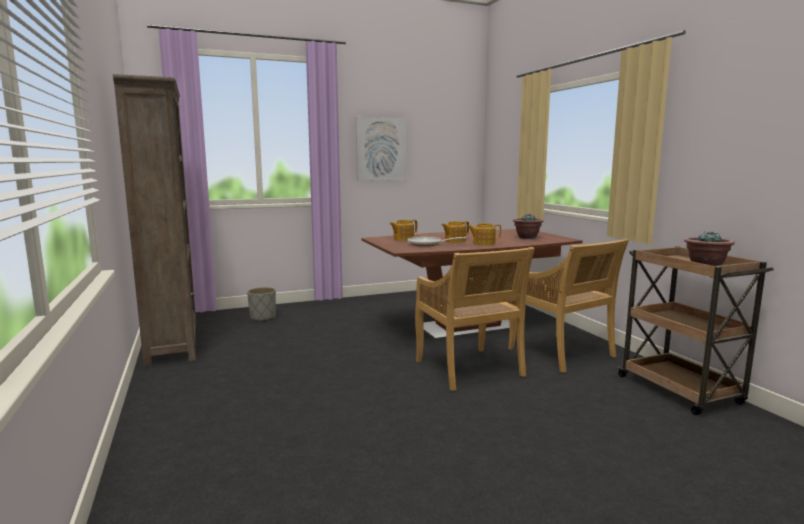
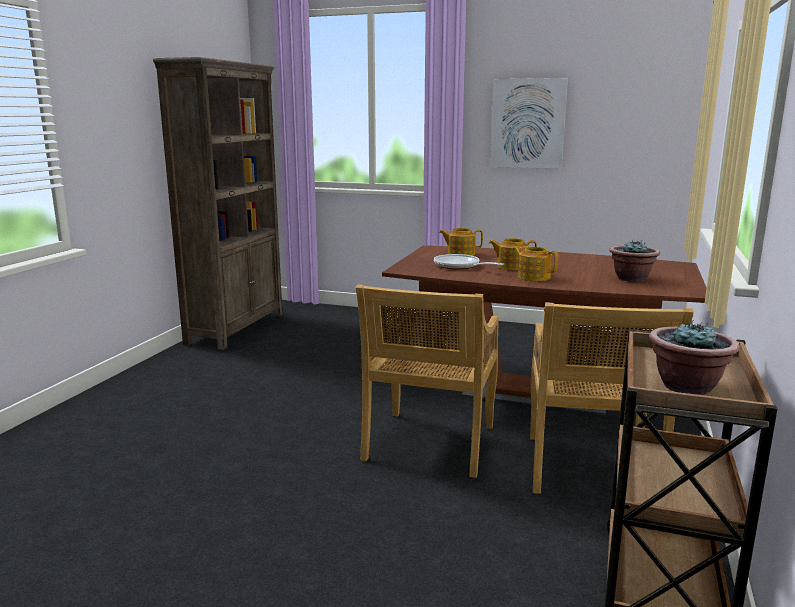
camera: 40 degrees right, 5 degrees up
grey planter [247,287,276,321] -> none

